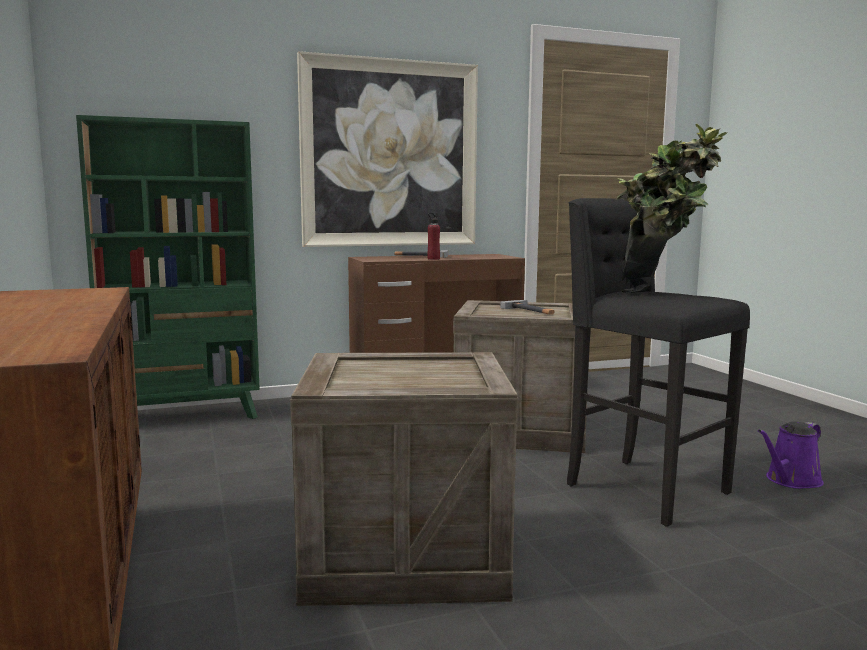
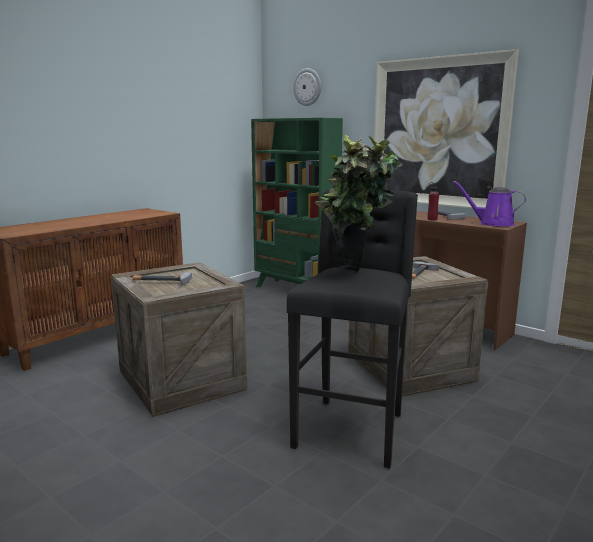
camera: 60 degrees right, 5 degrees up
purple watering can [758,422,824,489] -> purple watering can moved to [453,181,526,227]
none -> hammer [133,272,192,286]
none -> wall clock [293,68,321,106]

